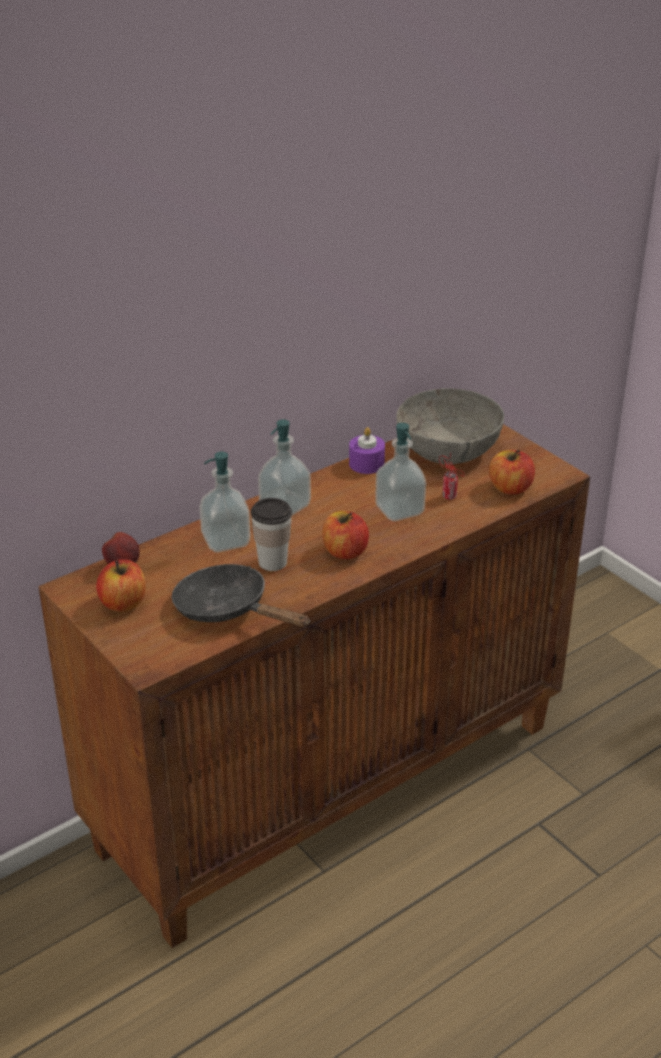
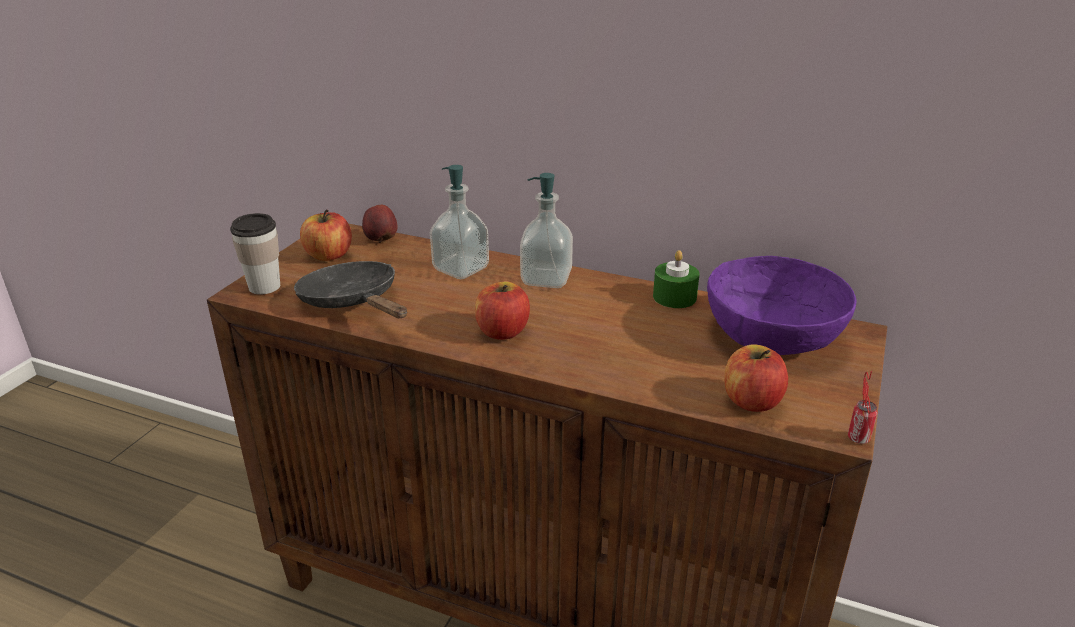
camera: 60 degrees right, 5 degrees down
black frying pan [172,564,310,627] -> black frying pan turned 45 degrees counterclockwise [294,261,407,318]
cup [251,498,292,571] -> cup moved to [230,213,280,295]
purple candle [349,427,385,474] -> green candle [653,250,699,308]
soap dispenser [375,423,426,521] -> none
grey bowl [396,388,504,465] -> purple bowl [707,256,857,355]
can [439,453,465,500] -> can moved to [848,371,877,444]

